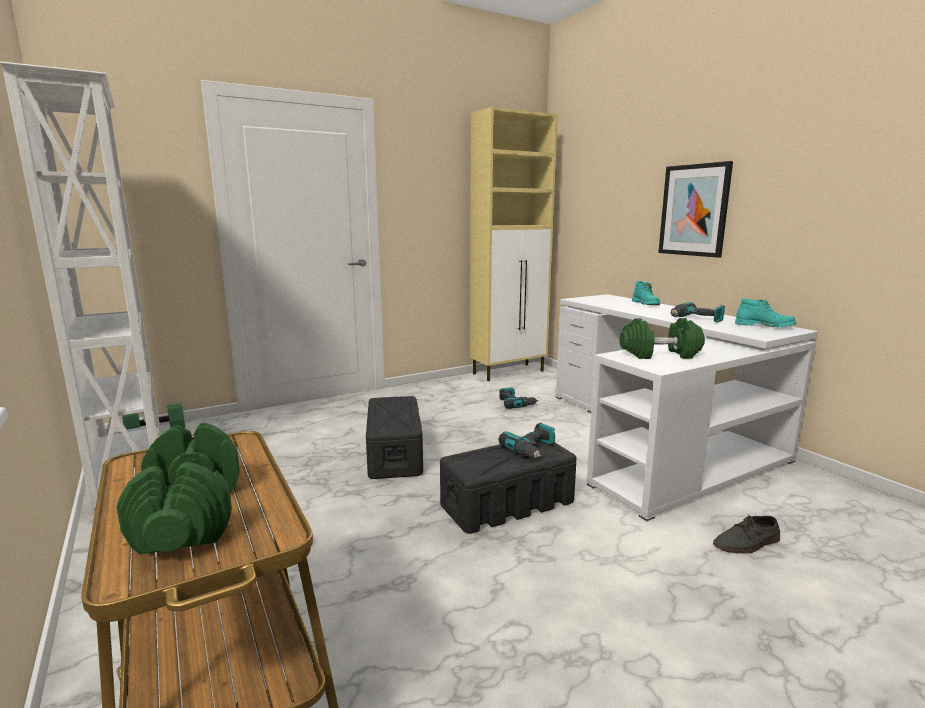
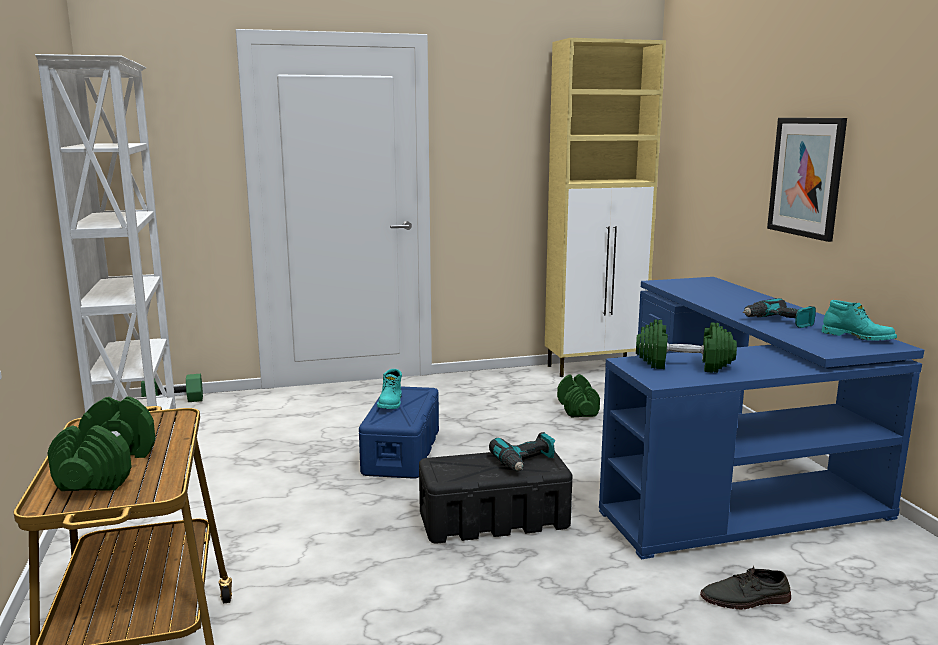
camera: 15 degrees right, 0 degrees up
black storage box [366,396,423,479] -> blue storage box [359,387,439,479]
power drill [499,388,539,409] -> green dumbbell [557,374,600,417]
white desk [556,294,818,521] -> blue desk [599,277,924,559]
turquoise boot [632,281,660,305] -> turquoise boot moved to [377,369,402,409]

